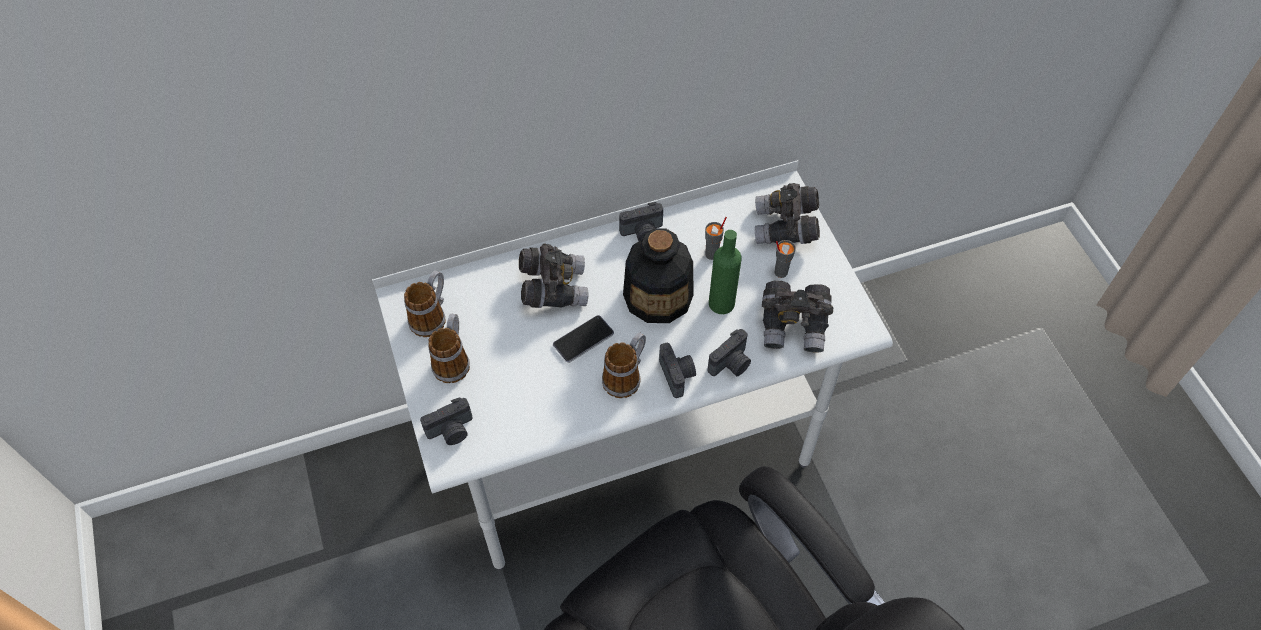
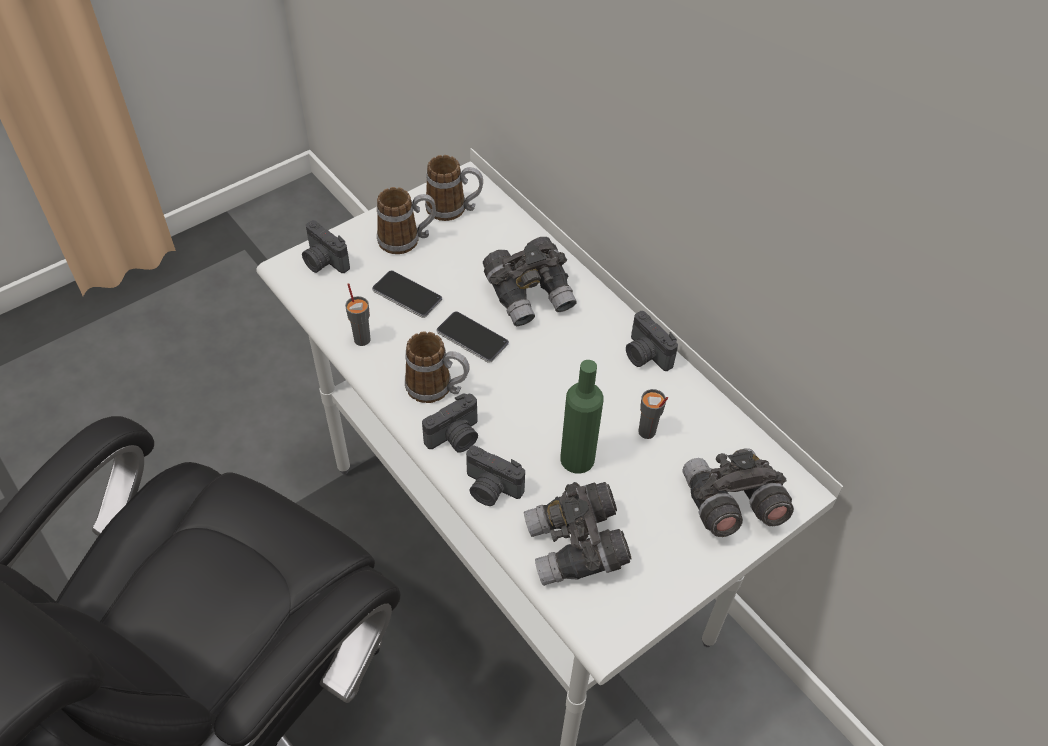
camera: 70 degrees right, 5 degrees down
bottle [623,228,693,323] -> none
grey cup [775,240,796,278] -> grey cup moved to [345,283,371,346]
none -> phone [372,270,442,318]

